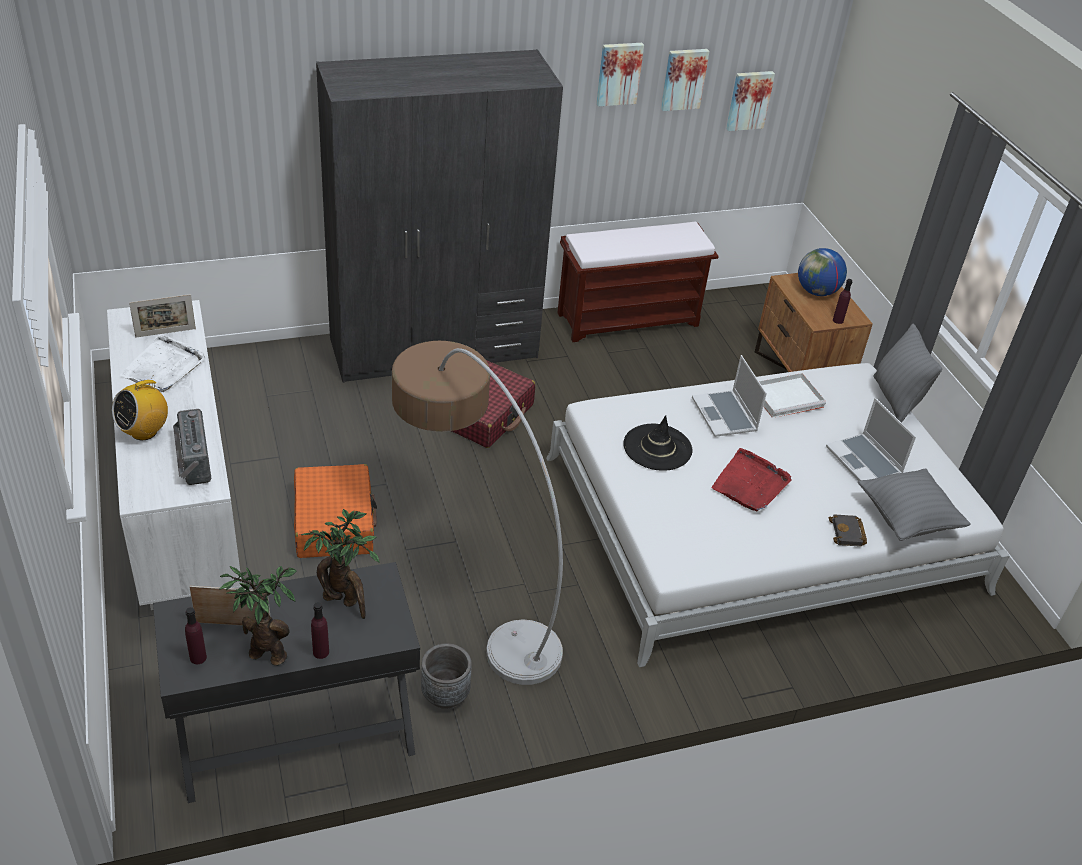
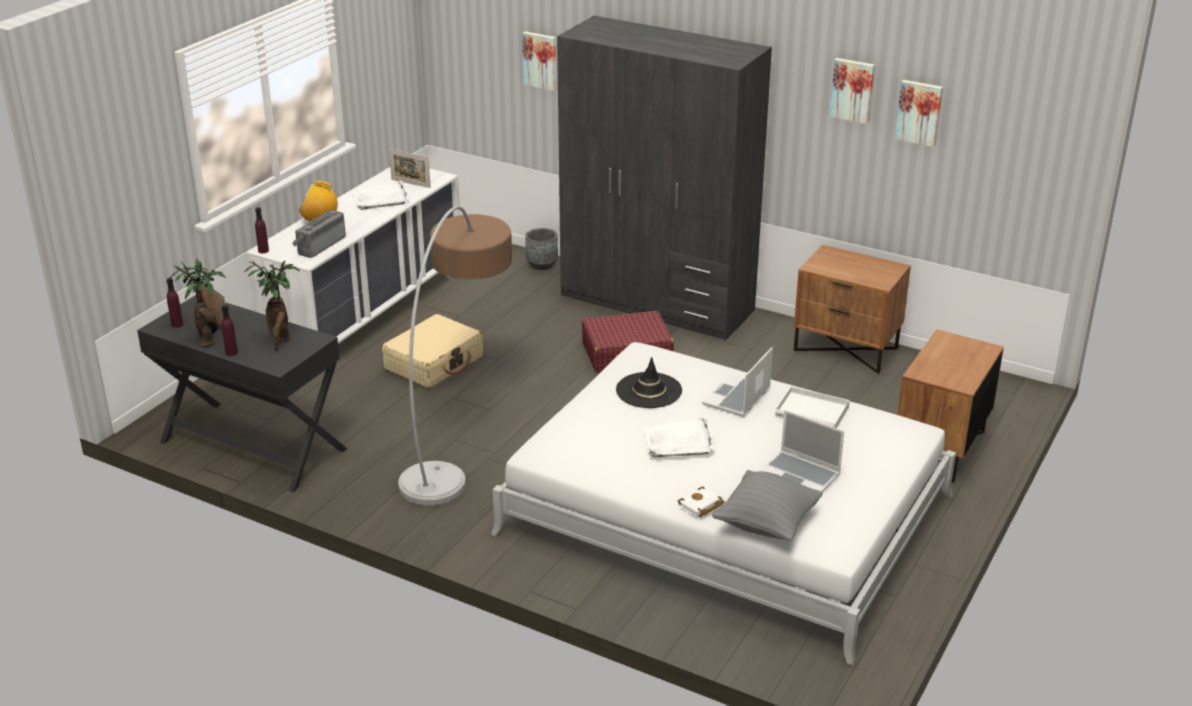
camera: 50 degrees right, 10 degrees down
orange suitcase [294,464,377,558] -> beige suitcase [382,314,483,388]
grey planter [421,643,472,709] -> grey planter moved to [525,228,558,270]
brown bench [557,221,719,342] -> brown nightstand [794,245,911,374]
red tray [711,448,791,511] -> white tray [643,416,715,458]
picture [726,71,775,131] -> picture moved to [522,31,557,91]
globe [798,248,847,296] -> none
laptop [826,398,916,481] -> laptop turned 75 degrees counterclockwise [759,410,844,492]
black book [829,514,867,547] -> white book [678,487,725,517]
purple bottle [833,279,852,324] -> purple bottle moved to [255,207,269,253]
grey pillow [873,324,942,423] -> none

